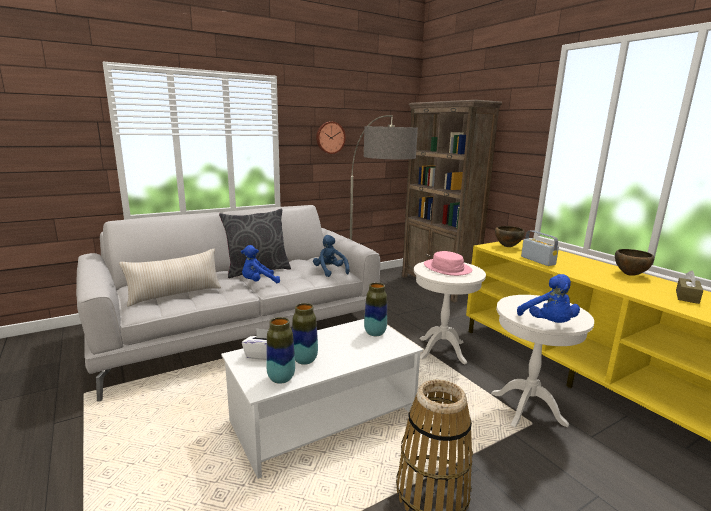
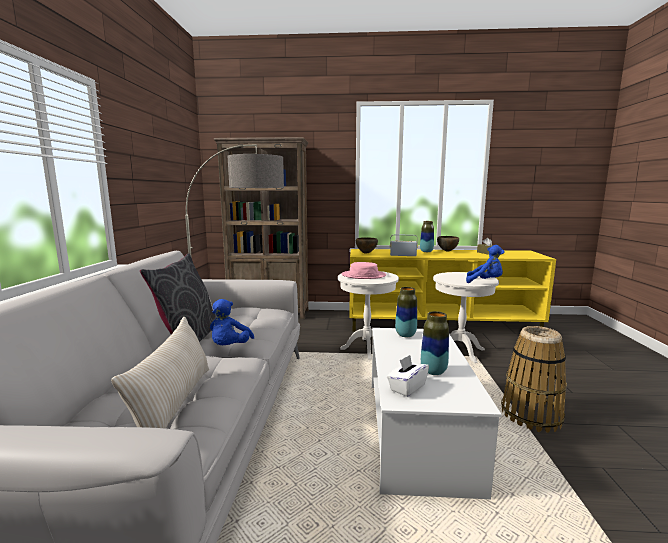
camera: 55 degrees left, 5 degrees down
vase [266,317,295,384] -> vase moved to [420,221,434,252]
blue plush toy [313,235,350,277] -> none
wall clock [316,122,346,154] -> none

